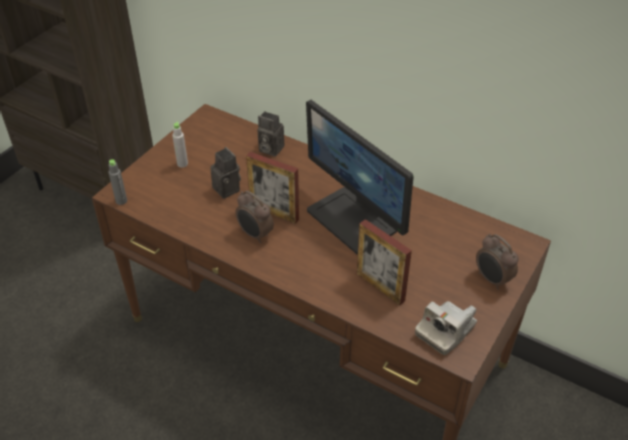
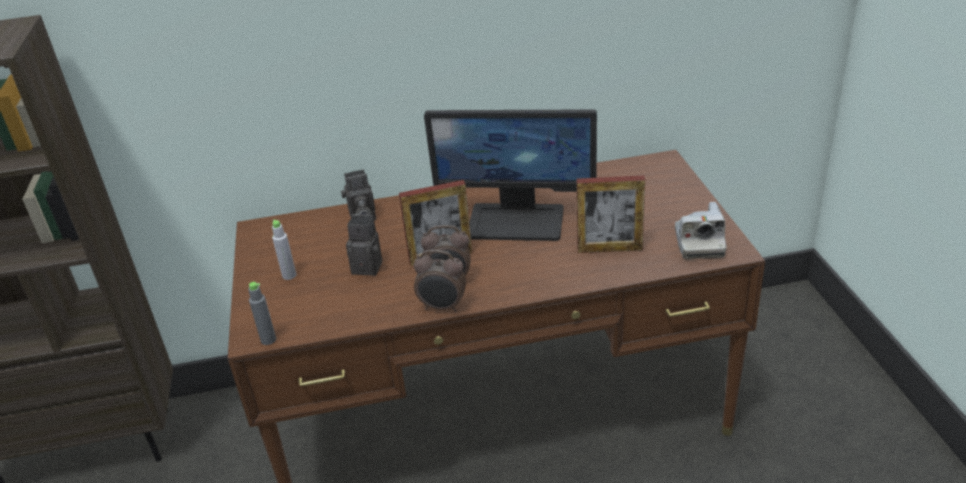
camera: 40 degrees left, 10 degrees down
alarm clock [476,234,519,290] -> alarm clock moved to [414,250,466,312]

